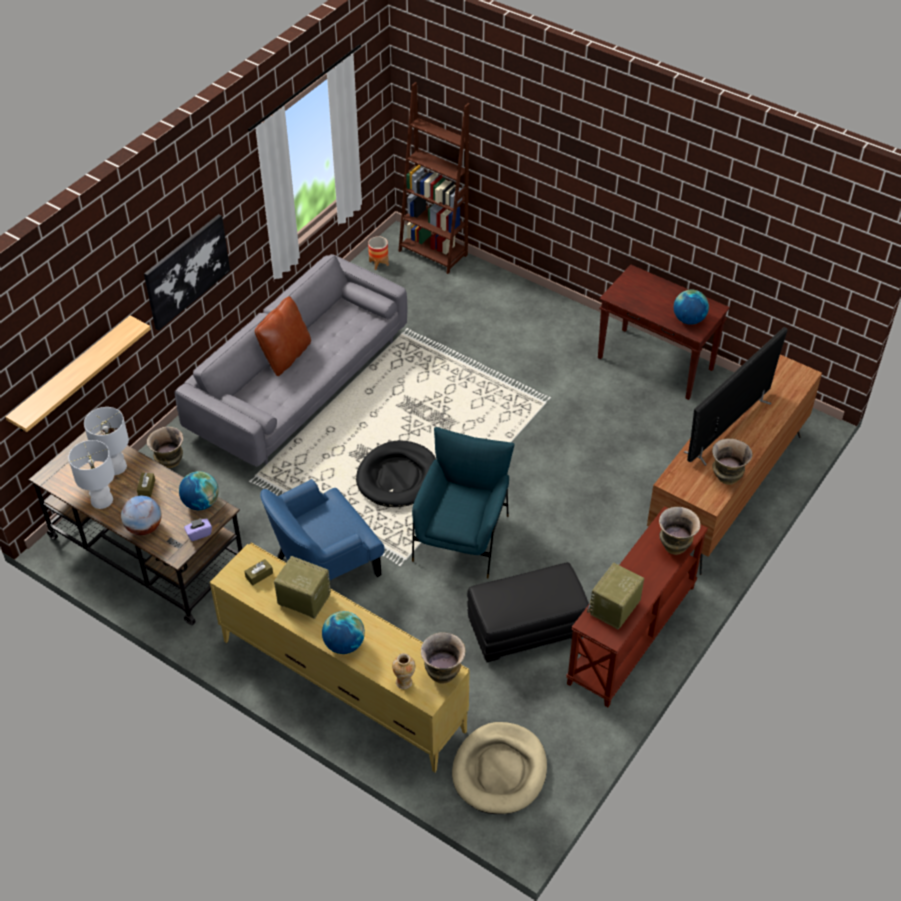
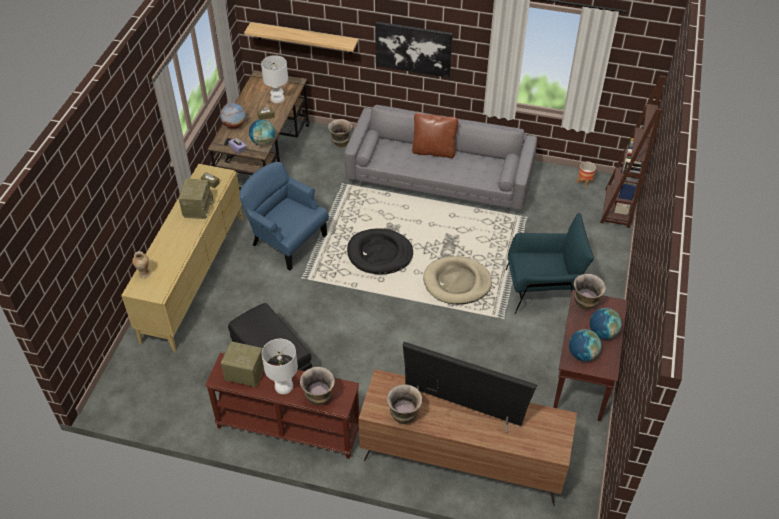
camera: 70 degrees right, 0 degrees up
white table lamp [68,440,115,509] -> white table lamp moved to [262,339,298,394]
globe [322,611,365,654] -> globe moved to [590,308,622,339]
blue armchair [412,427,515,579] -> blue armchair moved to [506,213,594,314]
vase [421,633,465,684] -> vase moved to [574,274,606,310]
beige dog bed [452,722,547,814] -> beige dog bed moved to [423,256,492,304]

